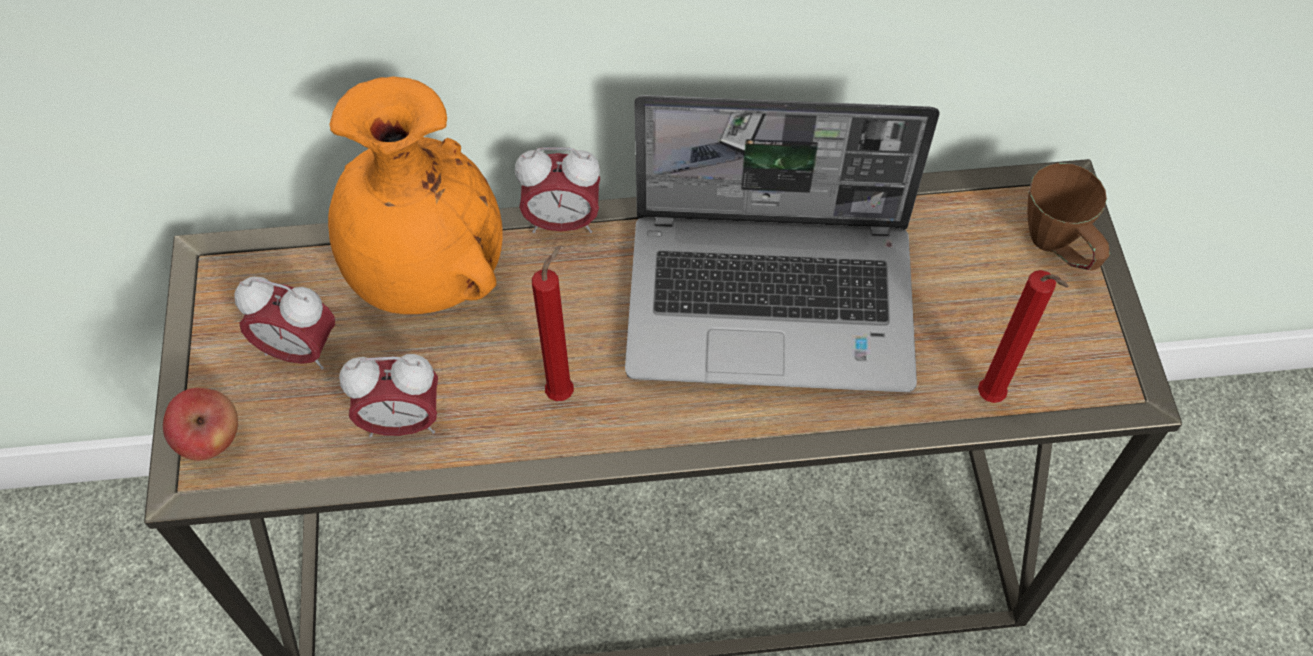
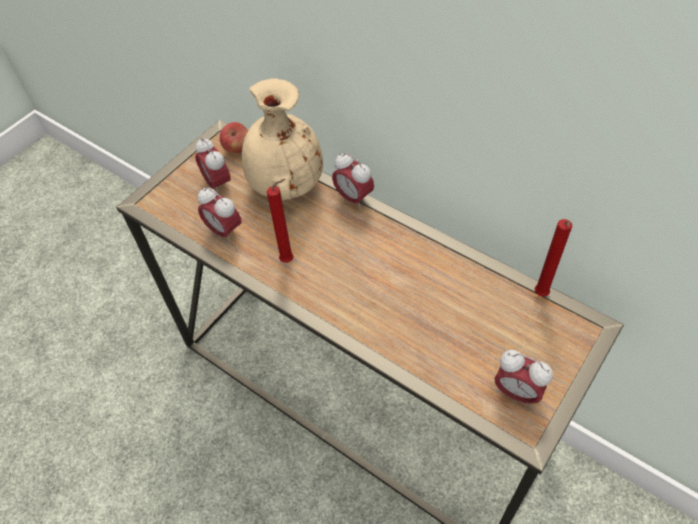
camera: 45 degrees right, 5 degrees down
apple [163,388,238,461] -> apple moved to [220,122,248,153]
orange vase [328,76,503,314] -> beige vase [242,78,323,200]
laptop [625,95,940,392] -> none
red candle [978,270,1068,403] -> red candle moved to [534,219,572,297]
brown mug [1027,163,1110,270] -> none
none -> alarm clock [495,350,553,407]

